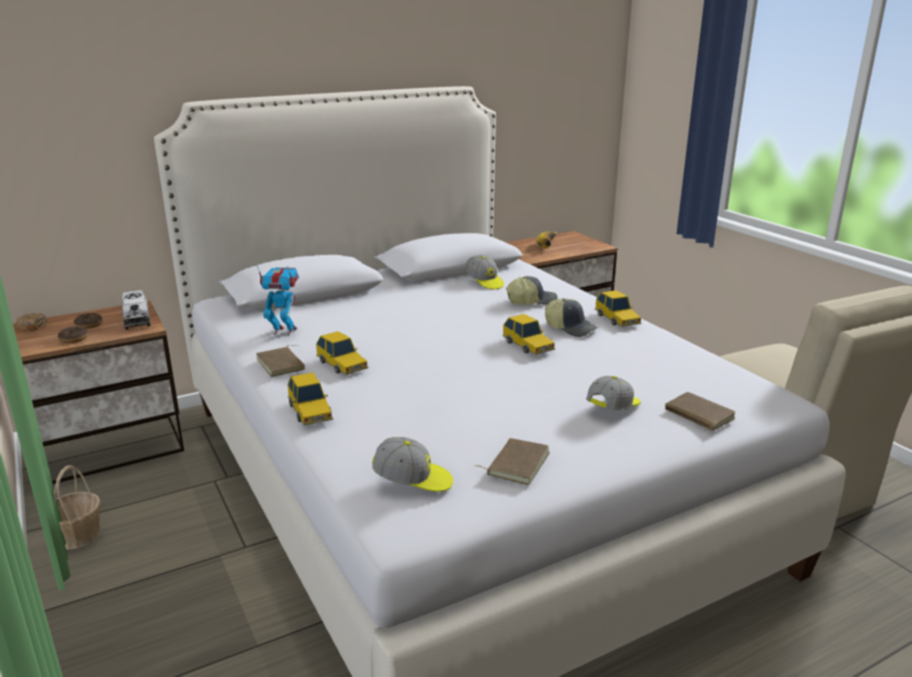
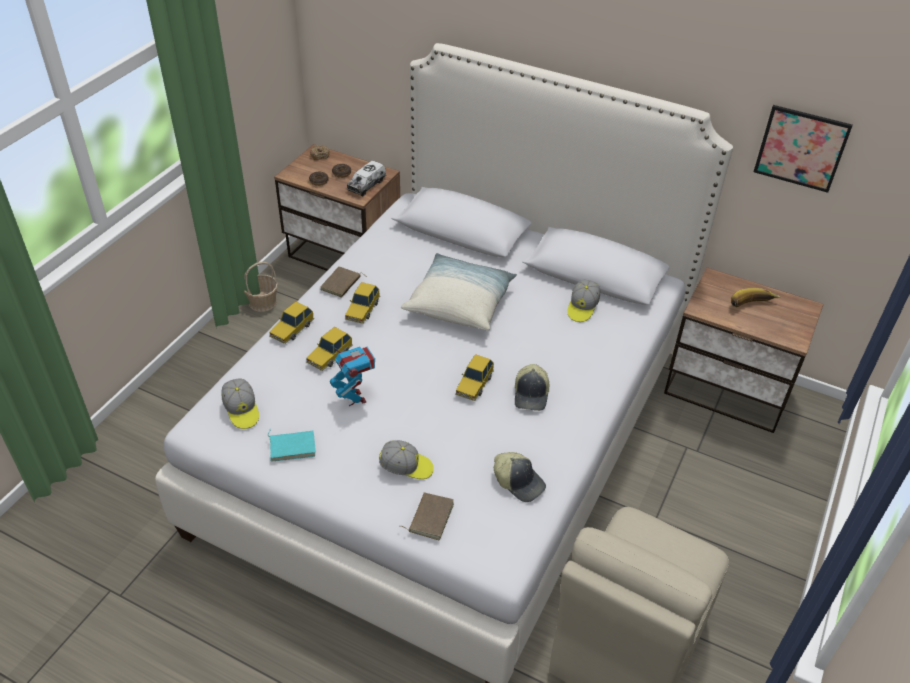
camera: 55 degrees right, 20 degrees up
toy robot [257,266,299,336] -> toy robot moved to [330,344,375,406]
brown book [476,438,550,485] -> turquoise book [268,428,316,461]
cap [506,276,557,305] -> cap moved to [494,452,546,502]
toy car [595,290,641,327] -> toy car moved to [306,327,353,371]
none -> pillow [401,253,517,331]
none -> picture [754,105,853,193]

